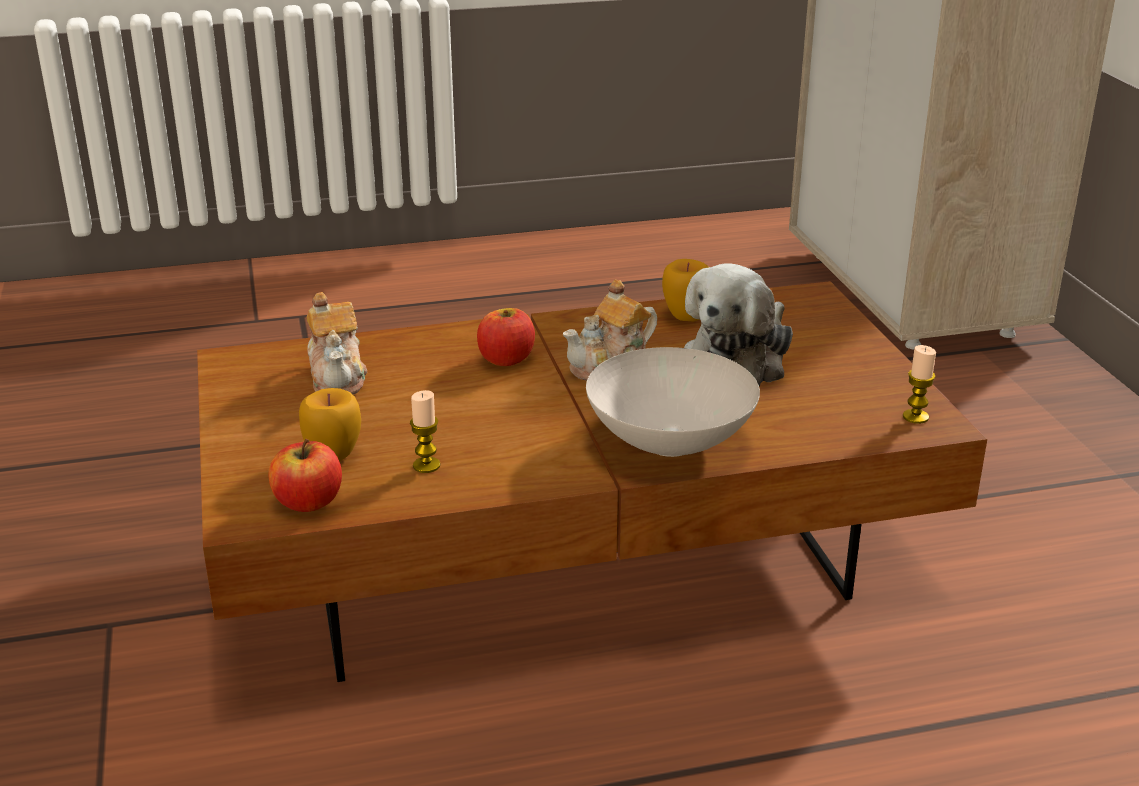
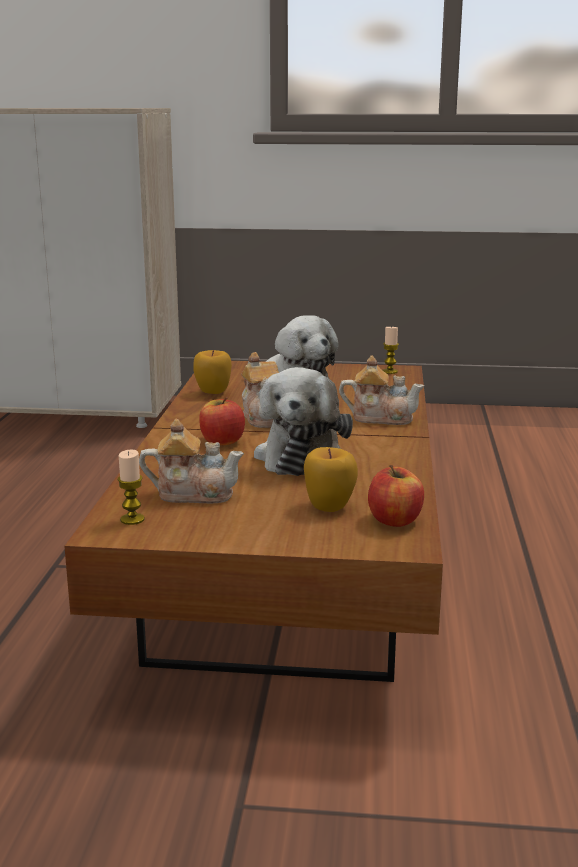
camera: 70 degrees left, 10 degrees down
candle [410,390,440,473] -> candle moved to [117,449,145,525]
white bowl [586,347,760,457] -> teapot [339,355,424,425]
none -> plush toy [254,367,353,476]

